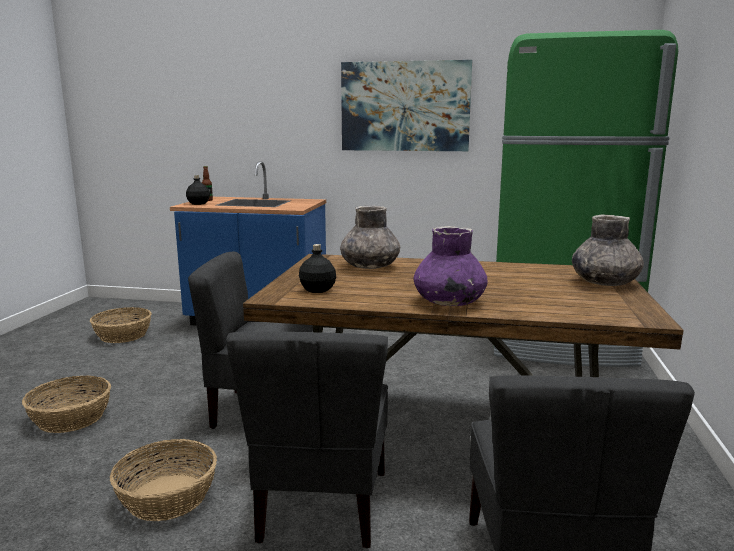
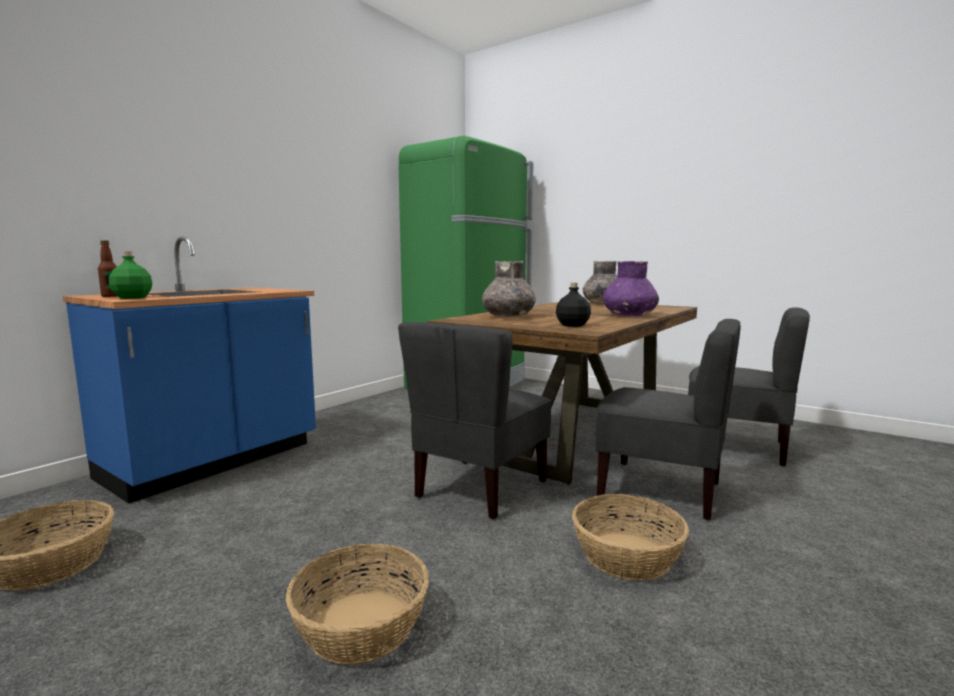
camera: 65 degrees left, 5 degrees down
black bottle [186,175,210,205] -> green bottle [109,251,152,299]
picture [341,60,472,151] -> none

